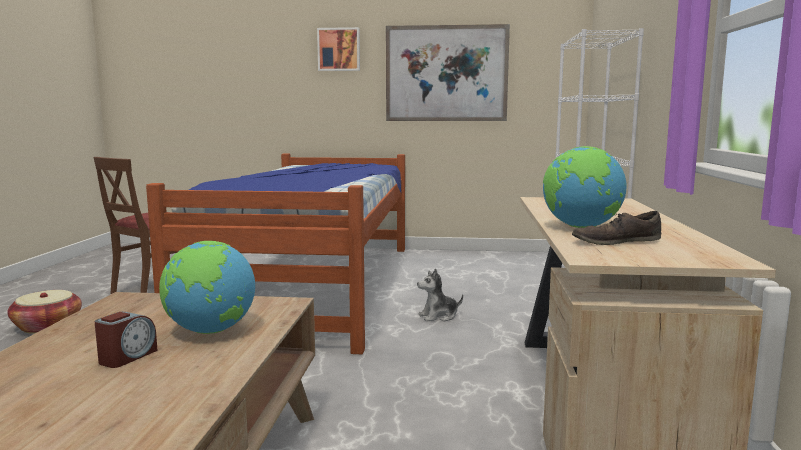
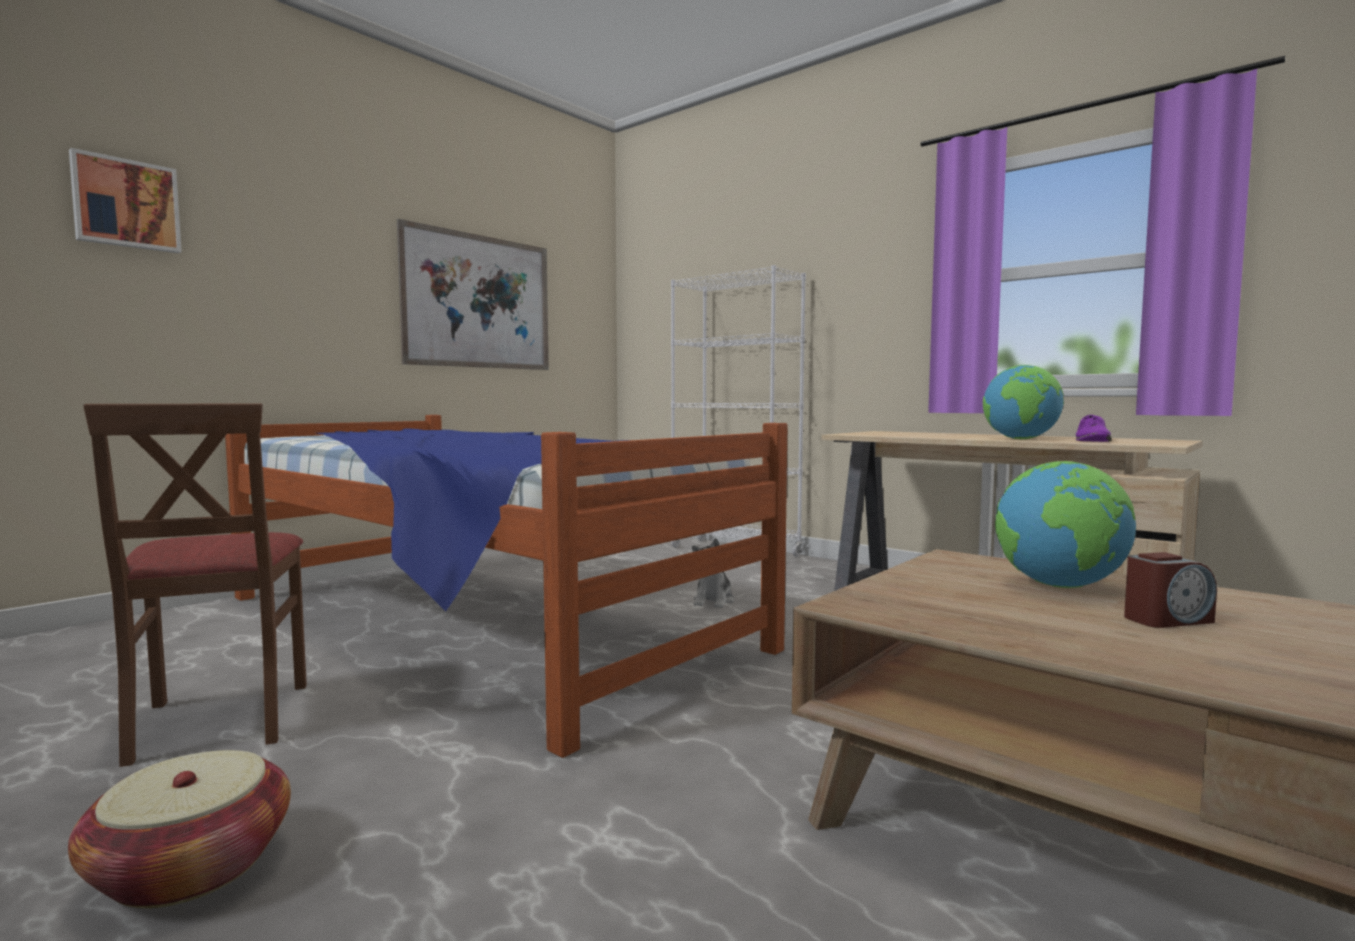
camera: 55 degrees left, 5 degrees down
alarm clock [95,311,158,368] -> alarm clock turned 105 degrees clockwise [1124,552,1217,628]
picture [317,27,360,71] -> picture moved to [69,148,182,253]
brown shoe [572,211,662,245] -> purple shoe [1076,415,1112,442]

